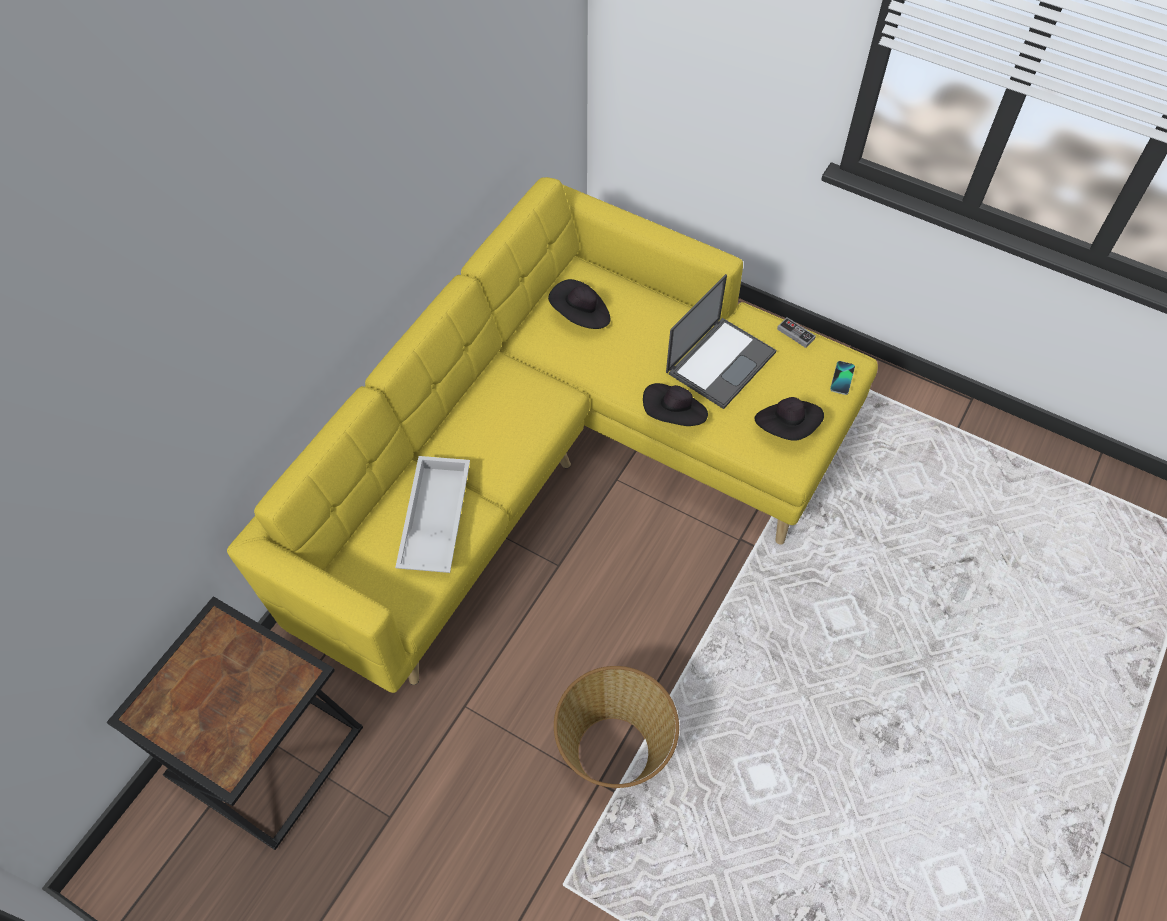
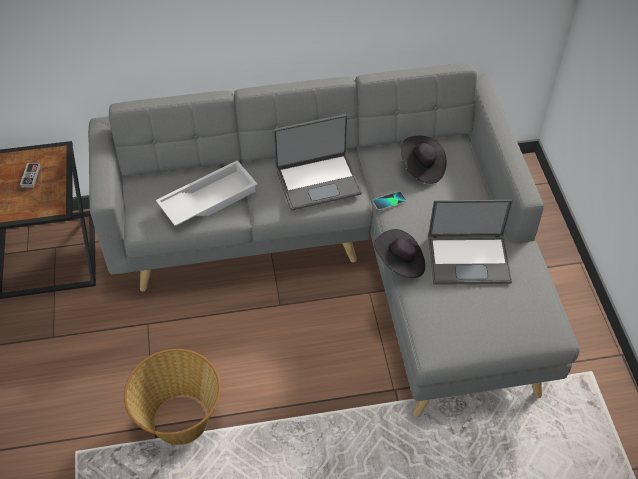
camera: 50 degrees right, 5 degrees down
yellow sofa [227,177,878,693] -> grey sofa [88,63,580,417]
black hat [755,397,824,441] -> none
game controller [777,318,816,348] -> game controller moved to [20,163,40,188]
phone [830,361,855,395] -> phone moved to [373,192,406,210]
none -> laptop [274,114,362,210]

